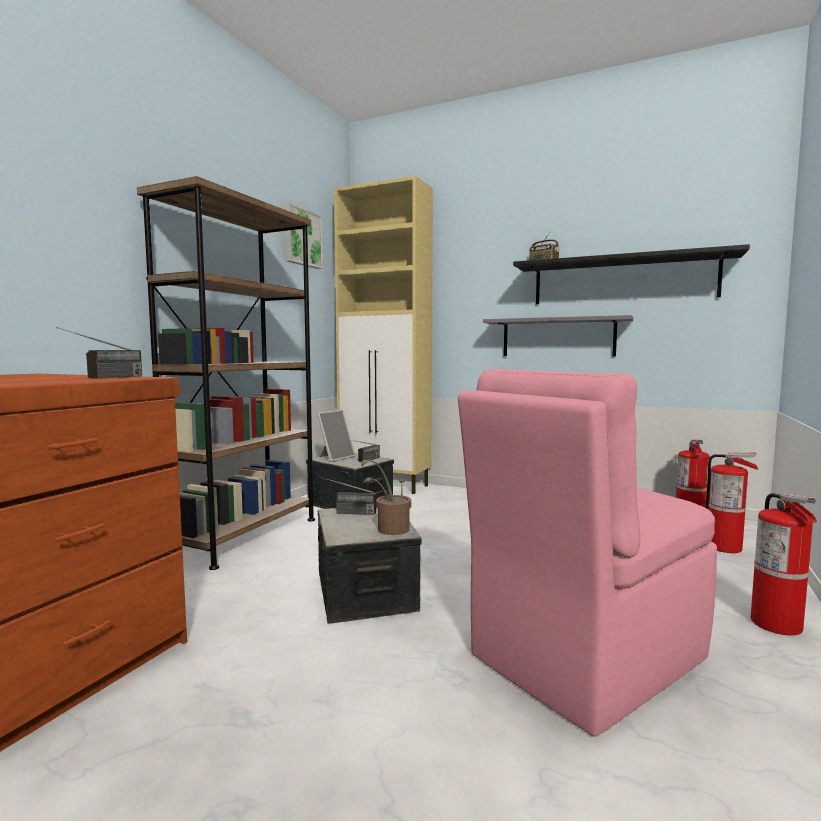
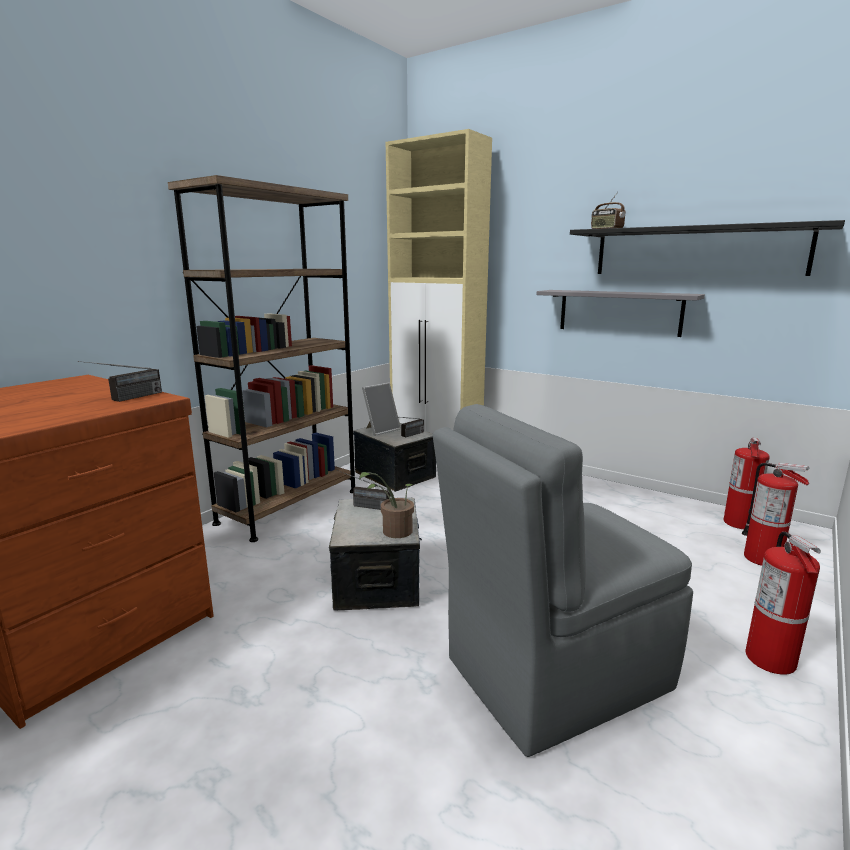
camera: 10 degrees right, 10 degrees up
picture [284,203,323,269] -> none
pink chair [458,369,717,736] -> grey chair [433,404,693,757]

